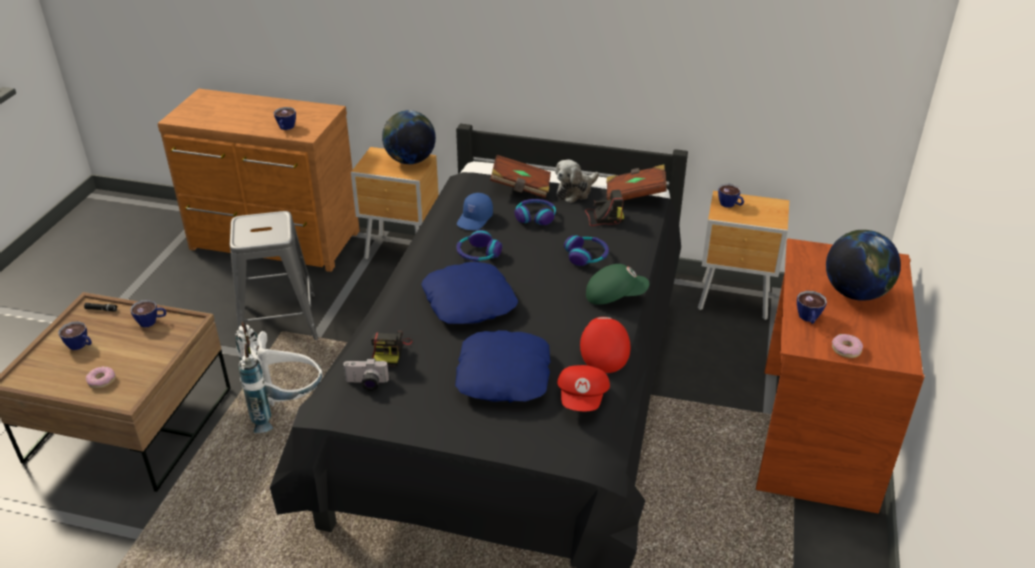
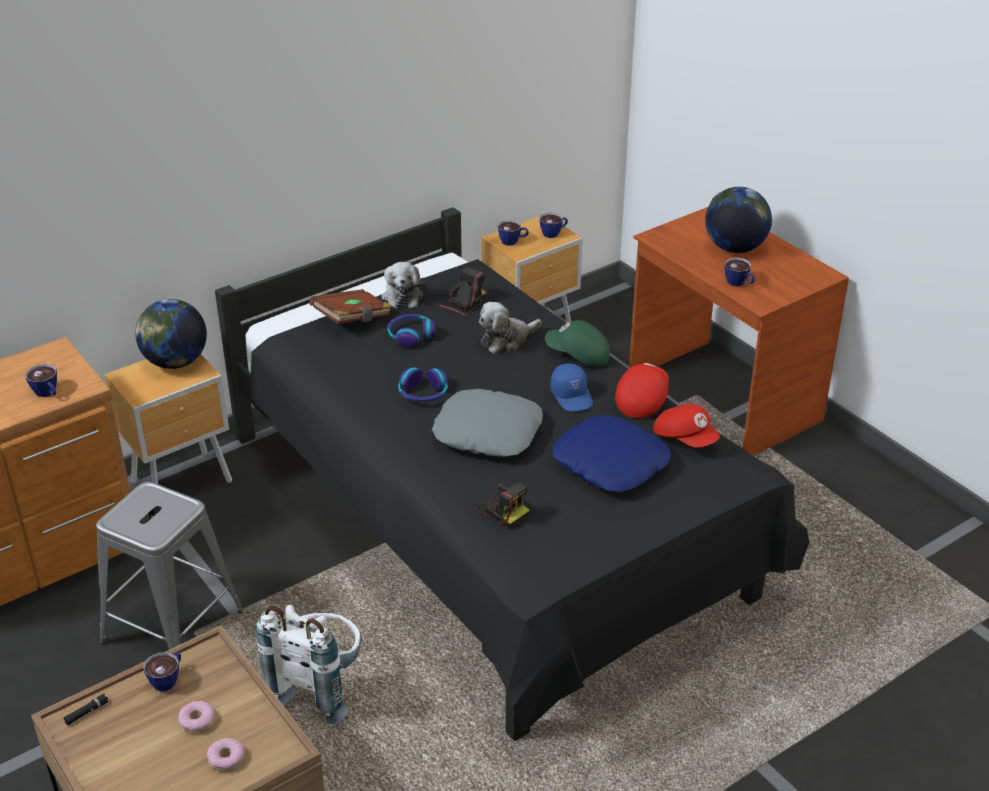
camera: 50 degrees left, 0 degrees up
cup [58,321,92,350] -> cup moved to [540,213,568,238]
camera [342,358,389,391] -> none
blue pillow [421,262,518,324] -> grey pillow [432,389,543,457]
blue cap [457,193,493,230] -> blue cap moved to [550,363,593,411]
headphones [564,235,609,266] -> plush toy [479,302,541,354]
red cap [580,317,630,373] -> red cap turned 75 degrees clockwise [615,363,669,418]
green cap [586,264,650,305] -> green cap turned 105 degrees counterclockwise [545,320,610,366]
brown book [607,164,667,200] -> none
donut [832,334,863,358] -> donut moved to [178,701,215,733]

